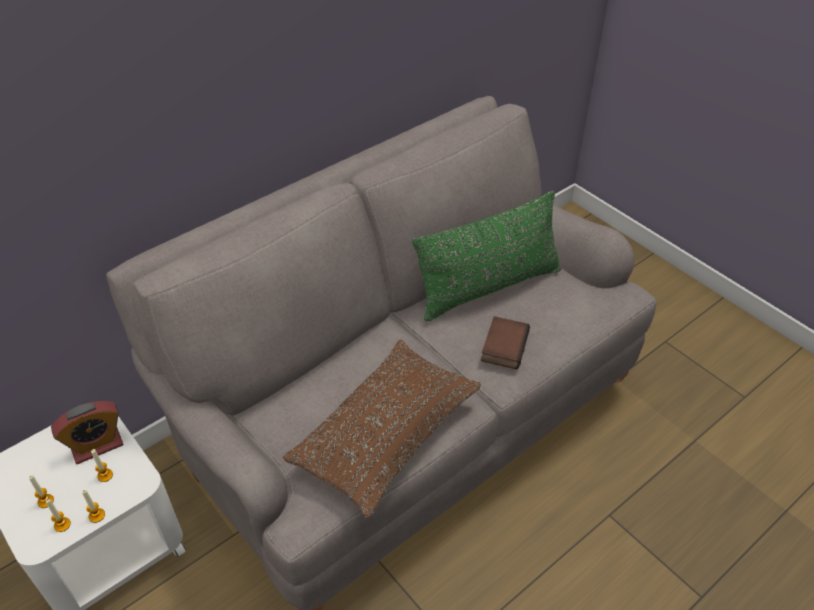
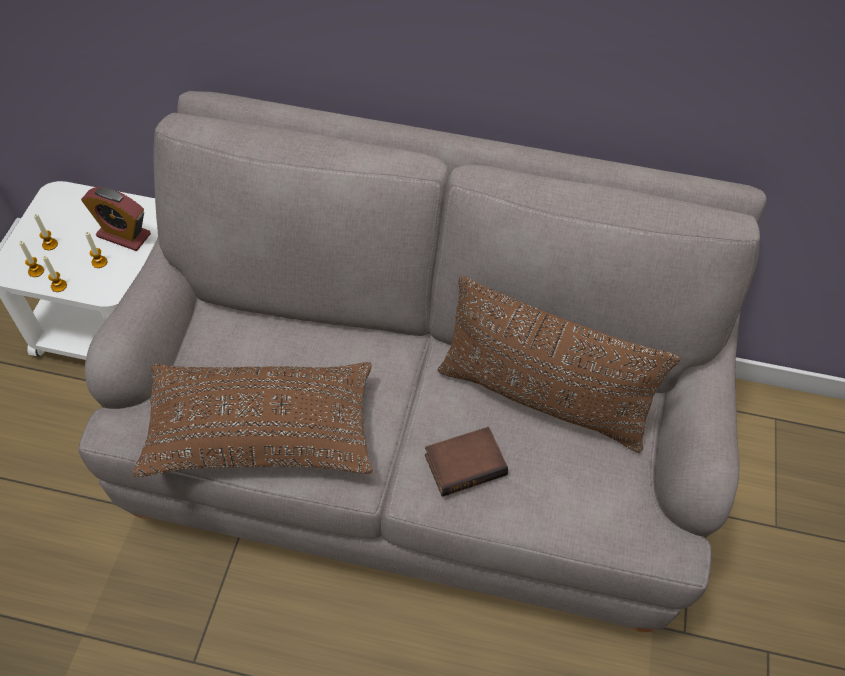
camera: 50 degrees right, 10 degrees up
green pillow [412,191,562,322] -> brown pillow [438,276,680,453]

